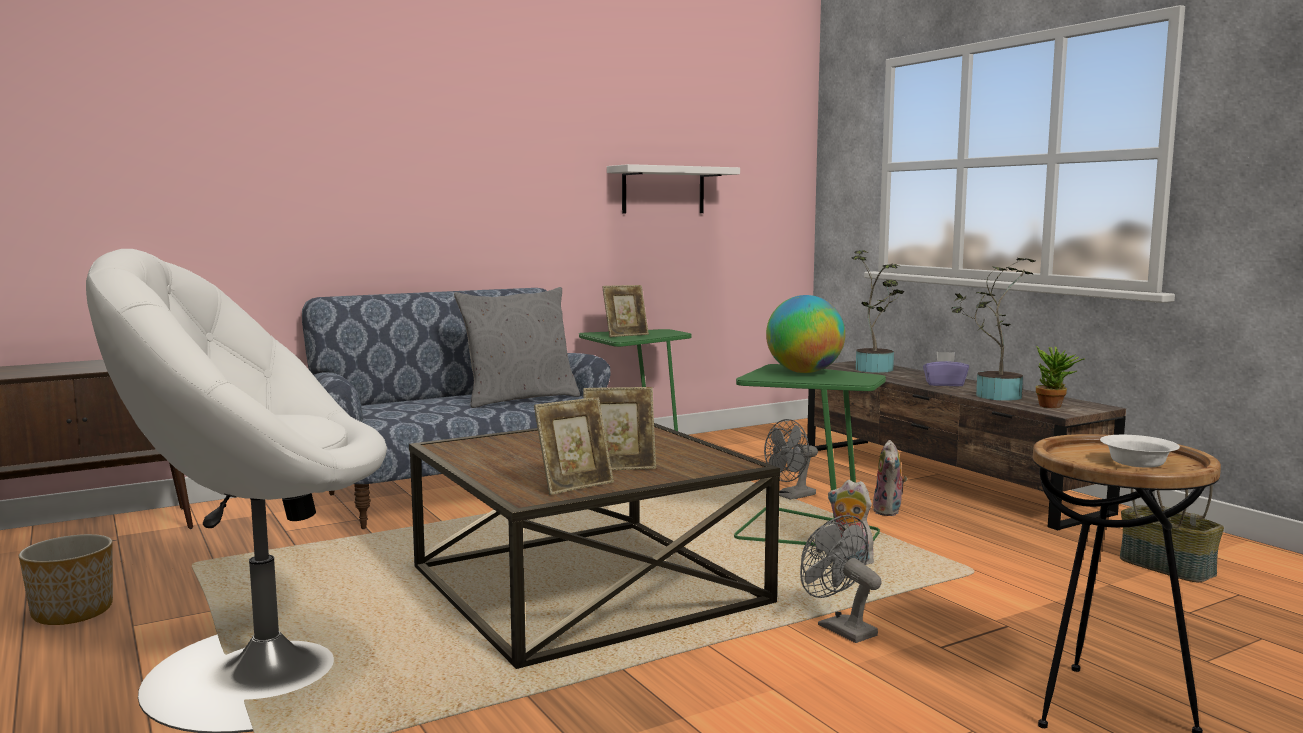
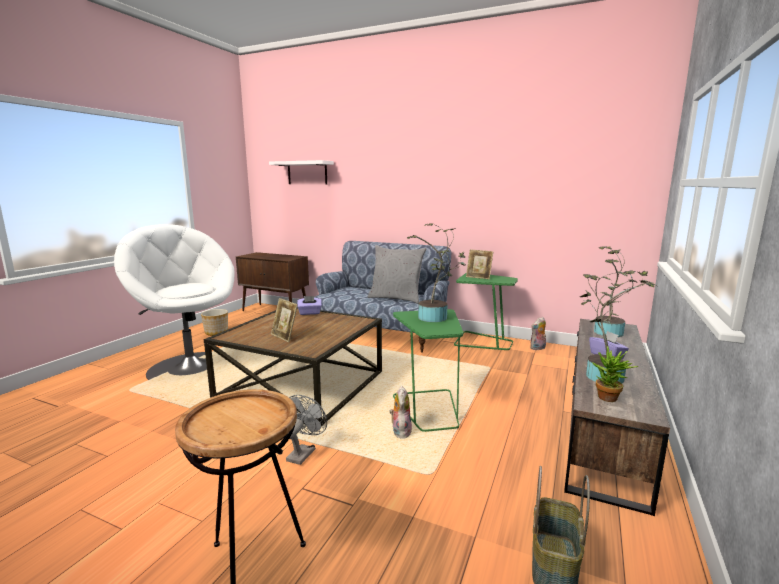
camera: 55 degrees right, 5 degrees up
picture frame [534,397,614,495] -> none
white shelf [607,164,740,213] -> white shelf moved to [269,160,334,184]
grey fan [764,419,818,500] -> none
globe [766,295,845,373] -> potted plant [407,223,466,322]
plush toy [873,440,907,516] -> plush toy moved to [530,317,546,350]
white bowl [1100,435,1180,468] -> none
none -> purple tissue box [297,296,322,315]

